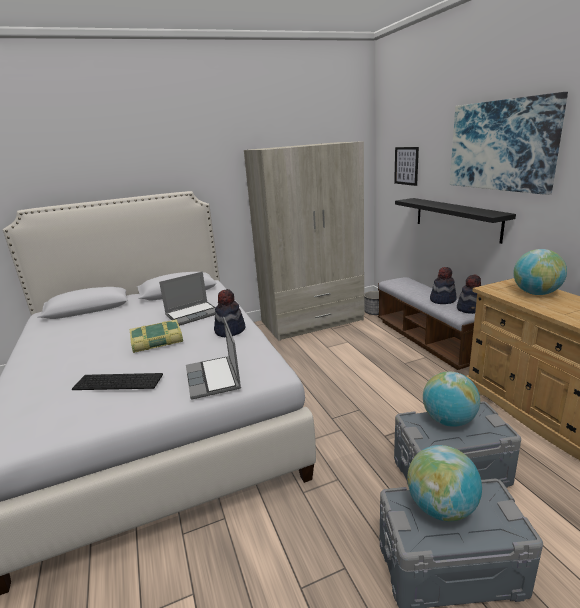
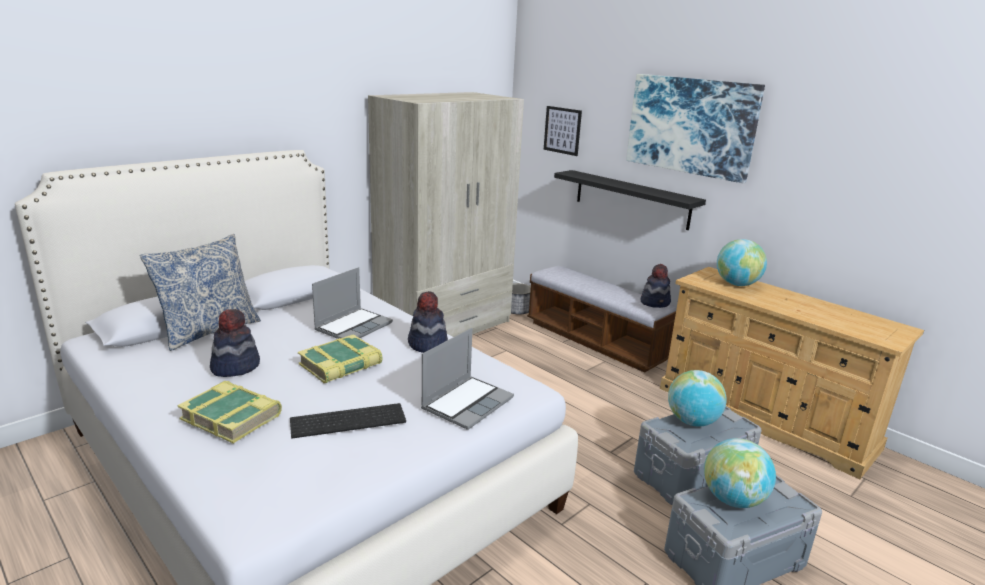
camera: 25 degrees left, 0 degrees up
laptop [186,317,241,399] -> laptop turned 105 degrees counterclockwise [421,328,514,430]
hat [430,267,457,304] -> hat moved to [210,309,260,377]
none -> pillow [140,234,261,351]
none -> book [177,381,282,443]

